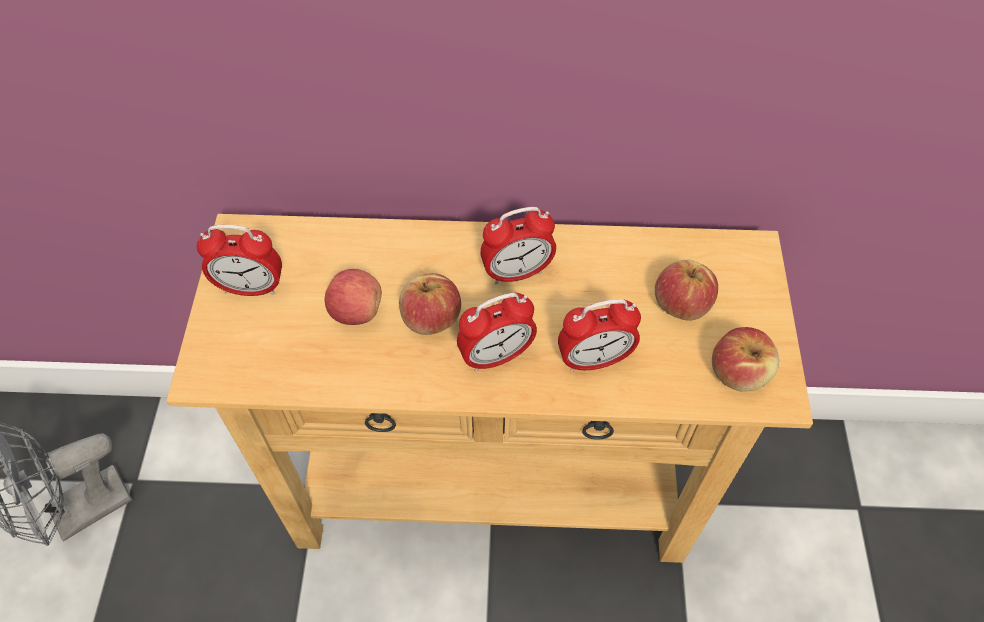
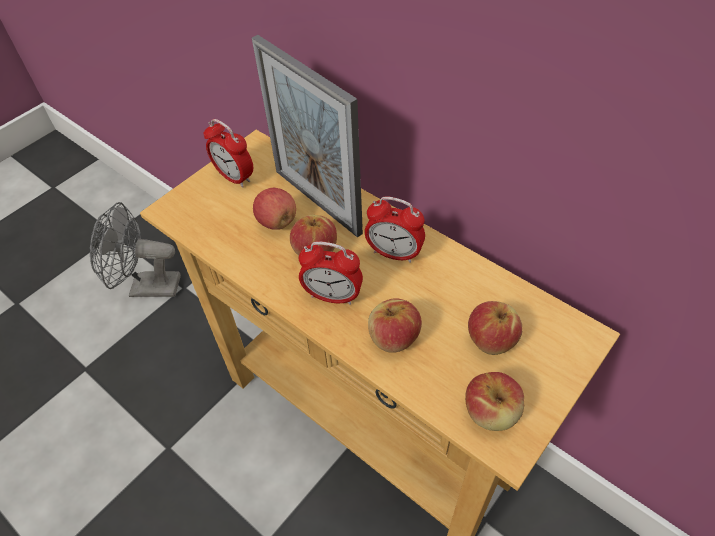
camera: 40 degrees right, 5 degrees down
alarm clock [558,299,641,372] -> apple [368,298,422,353]
none -> picture frame [252,35,363,238]

